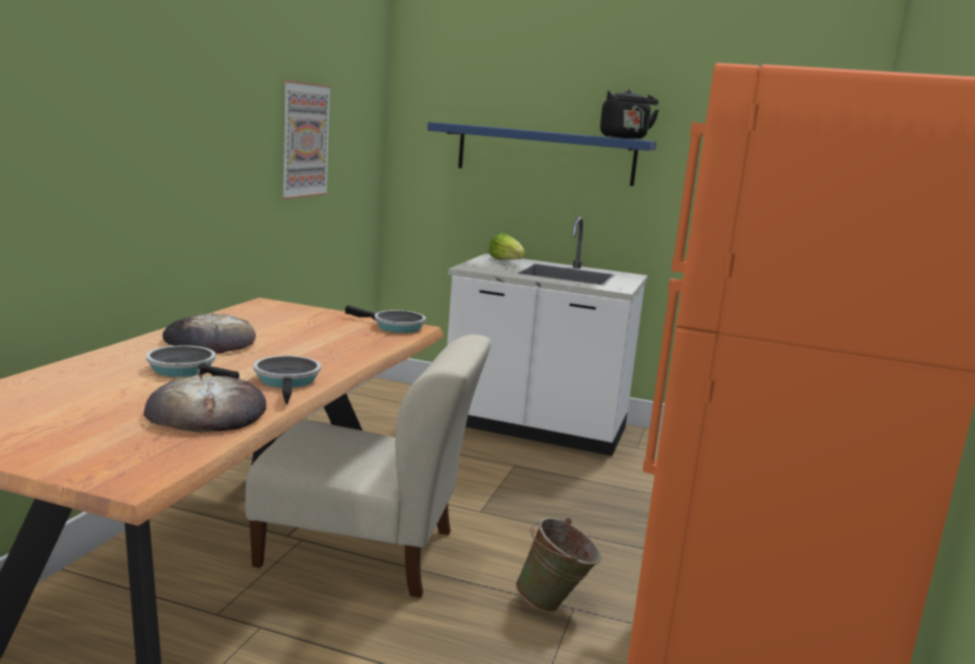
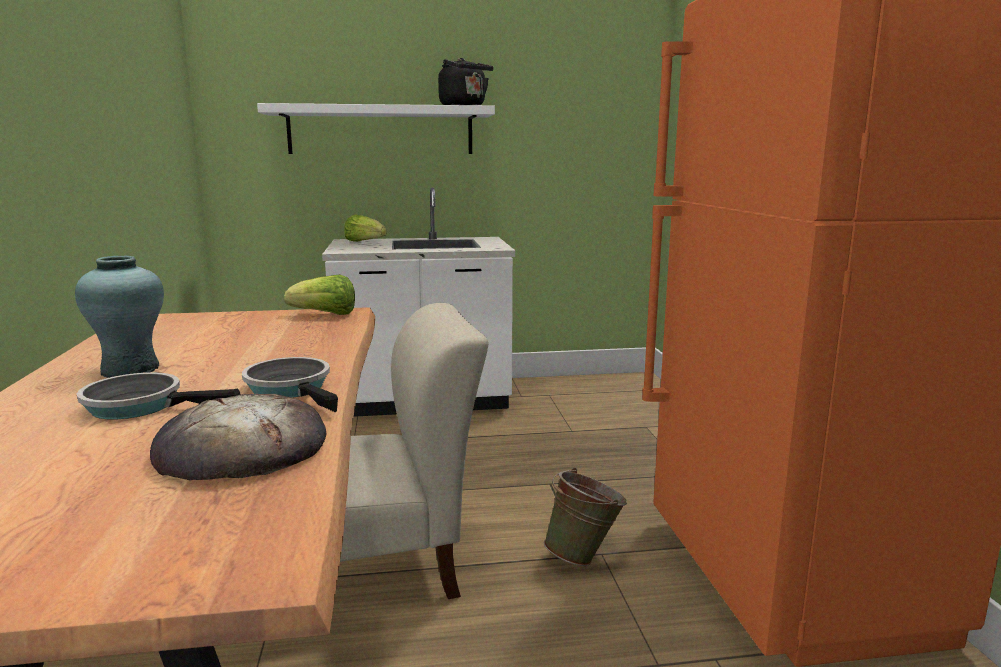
camera: 25 degrees left, 0 degrees up
bread [163,313,256,353] -> turquoise vase [75,256,164,378]
picture [281,80,332,200] -> none
frying pan [345,305,426,333] -> lettuce [284,275,355,315]
blue shelf [428,122,657,186] -> white shelf [257,103,495,154]

